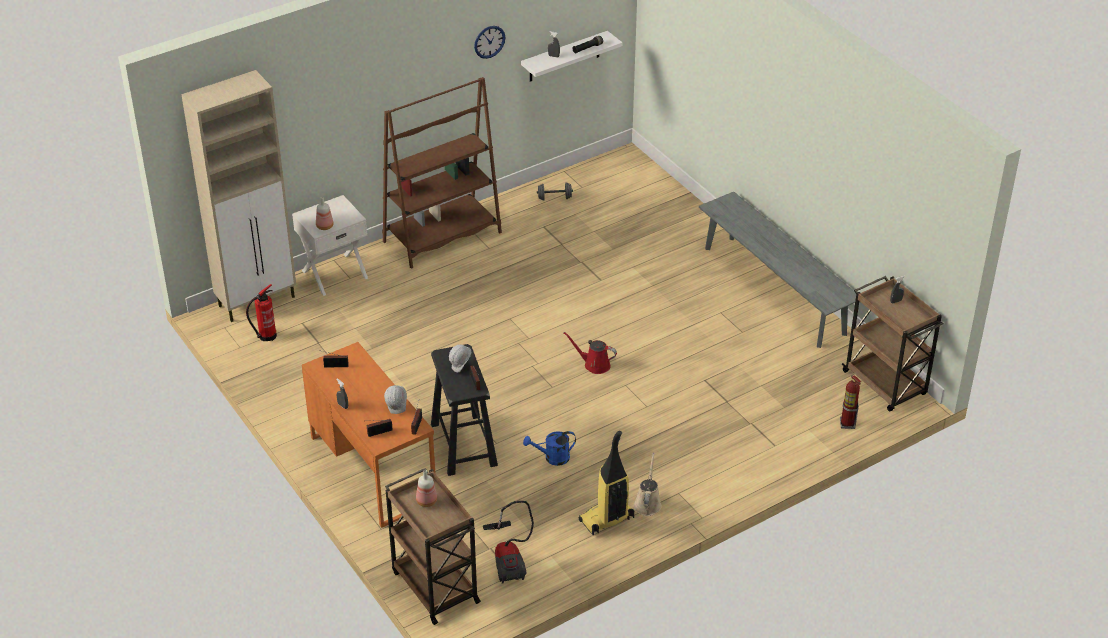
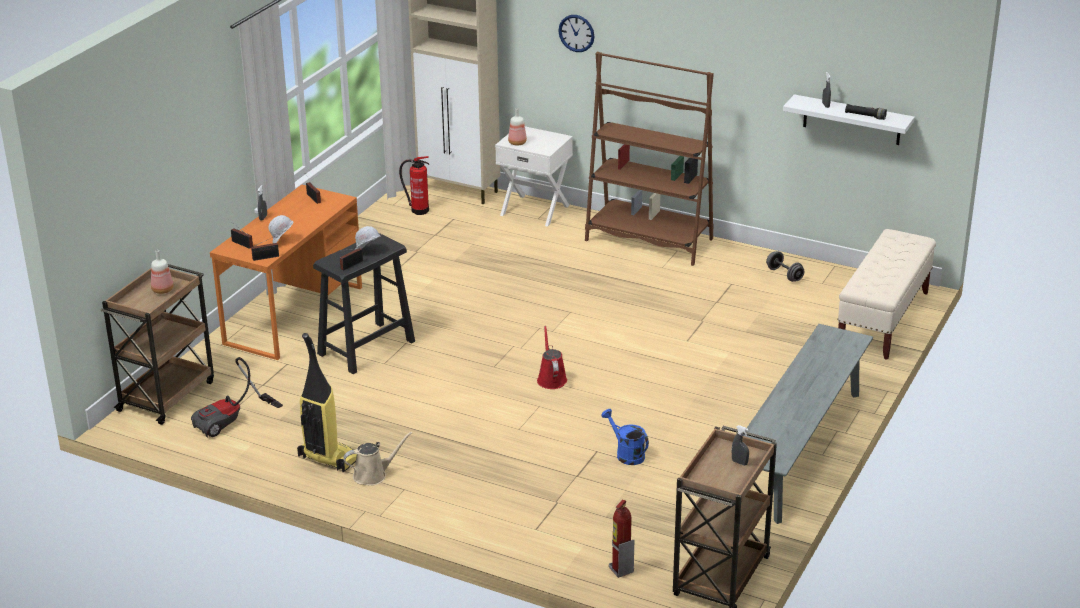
camera: 60 degrees right, 10 degrees down
wall clock [474,26,506,59] -> wall clock moved to [558,15,595,52]
blue watering can [523,431,576,466] -> blue watering can moved to [601,409,649,465]
none -> beige bench [838,229,936,360]

